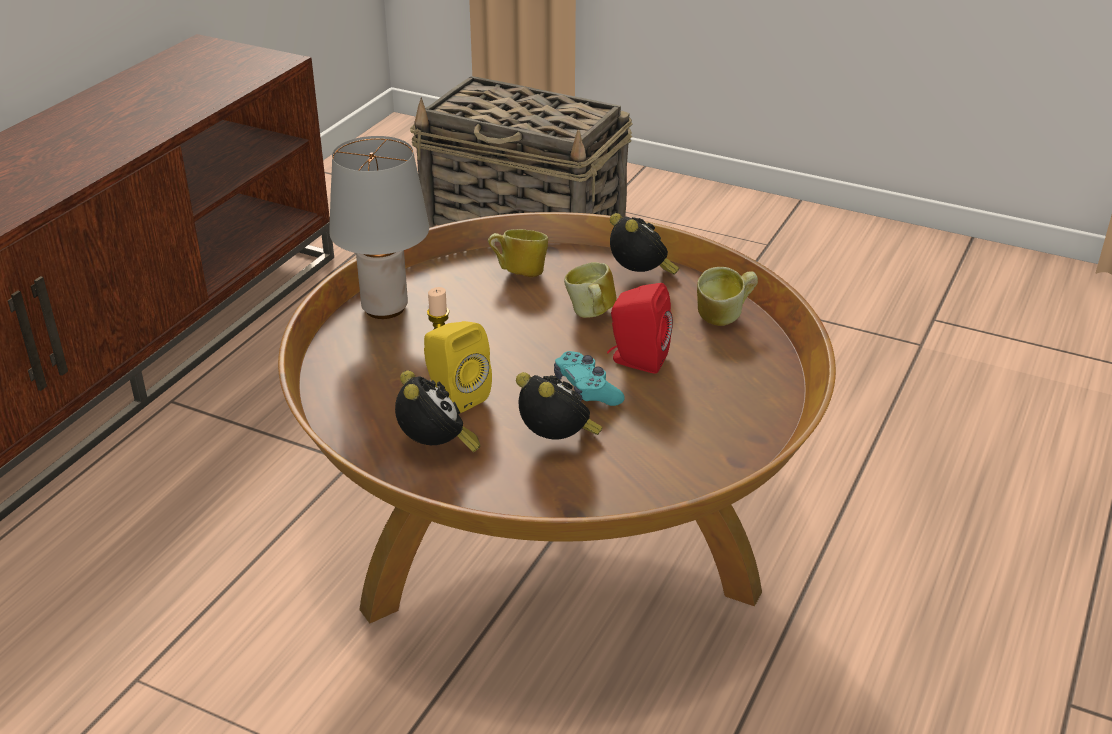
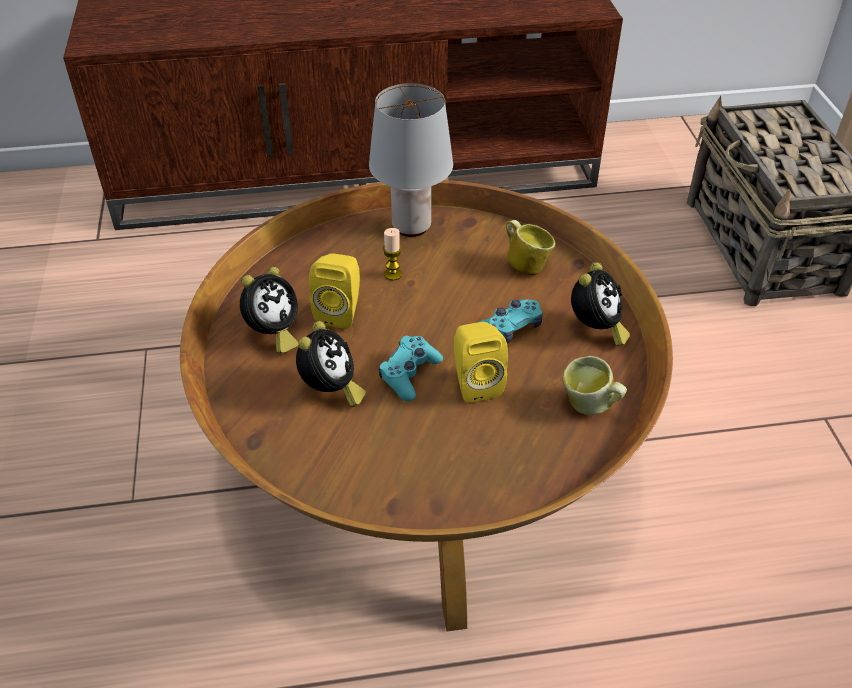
camera: 55 degrees right, 10 degrees up
mug [564,262,617,318] -> turquoise game controller [479,299,543,343]
red speaker [607,283,673,374] -> yellow speaker [454,322,508,403]

